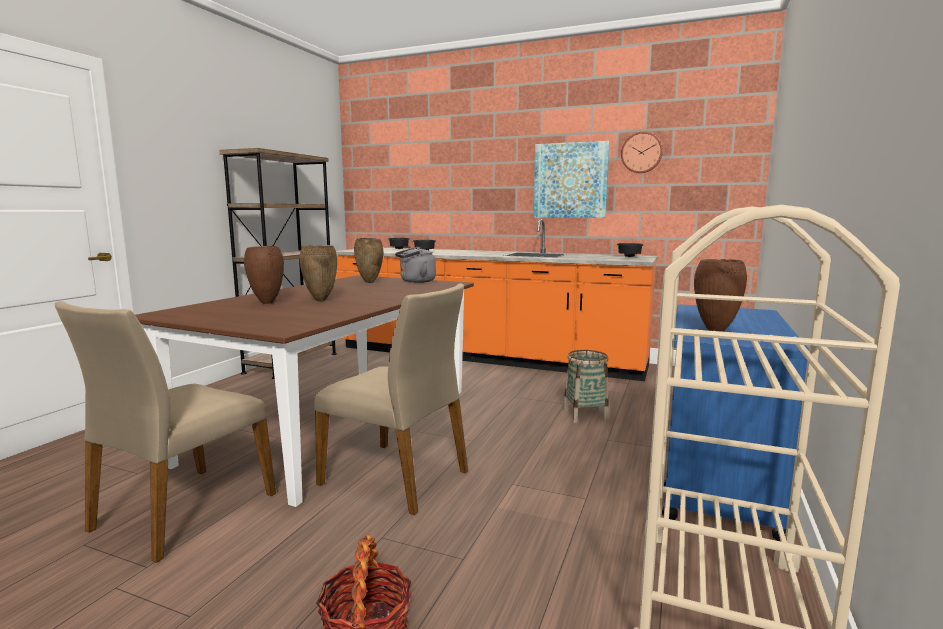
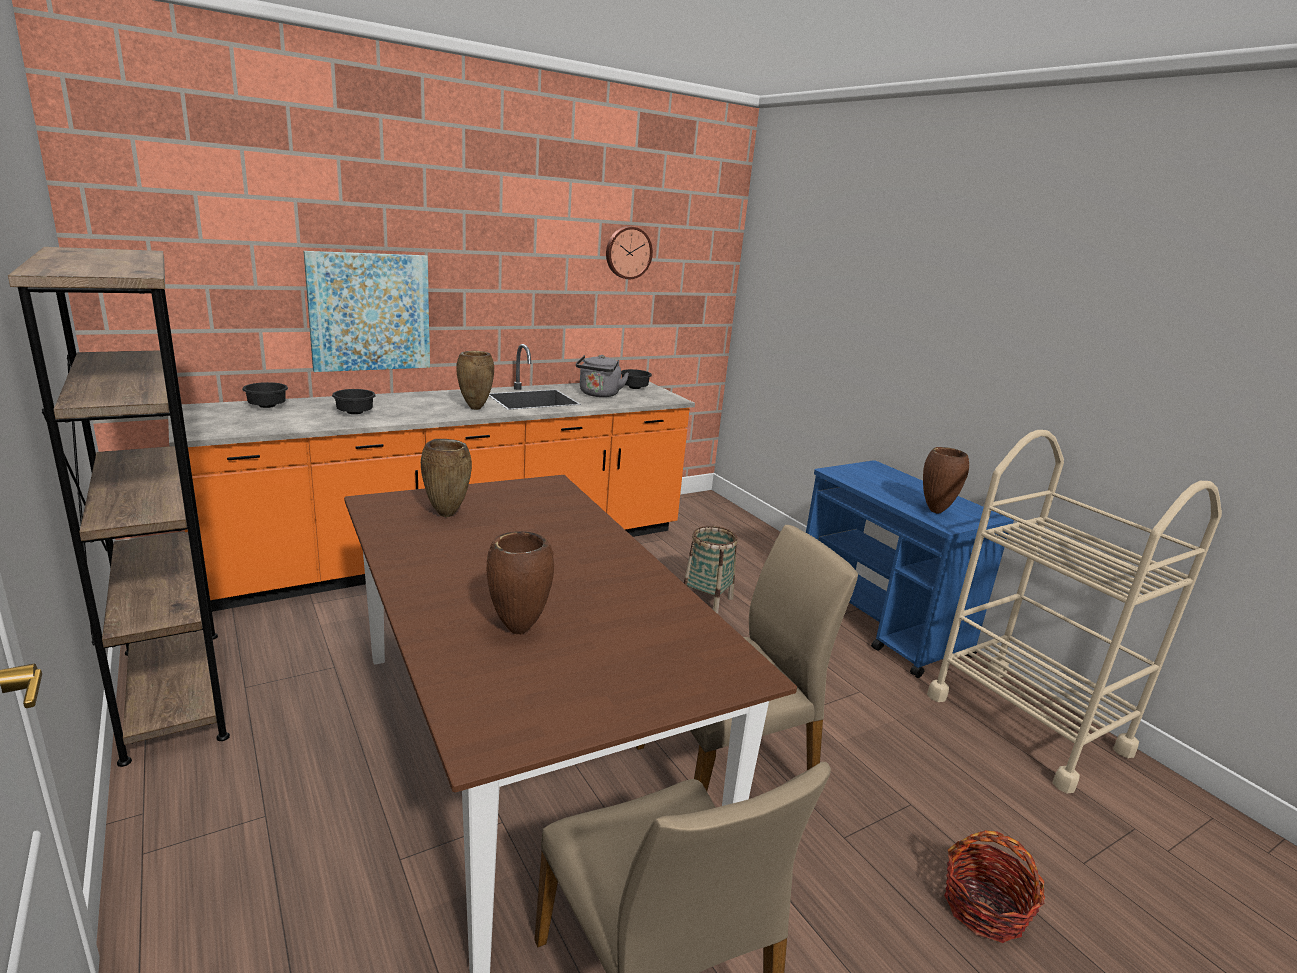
camera: 55 degrees left, 10 degrees up
brown vase [300,245,337,301] -> brown vase moved to [456,351,494,410]
grey kettle [395,247,436,283] -> grey kettle moved to [576,355,629,397]
picture [534,141,610,218] -> picture moved to [304,251,430,372]

